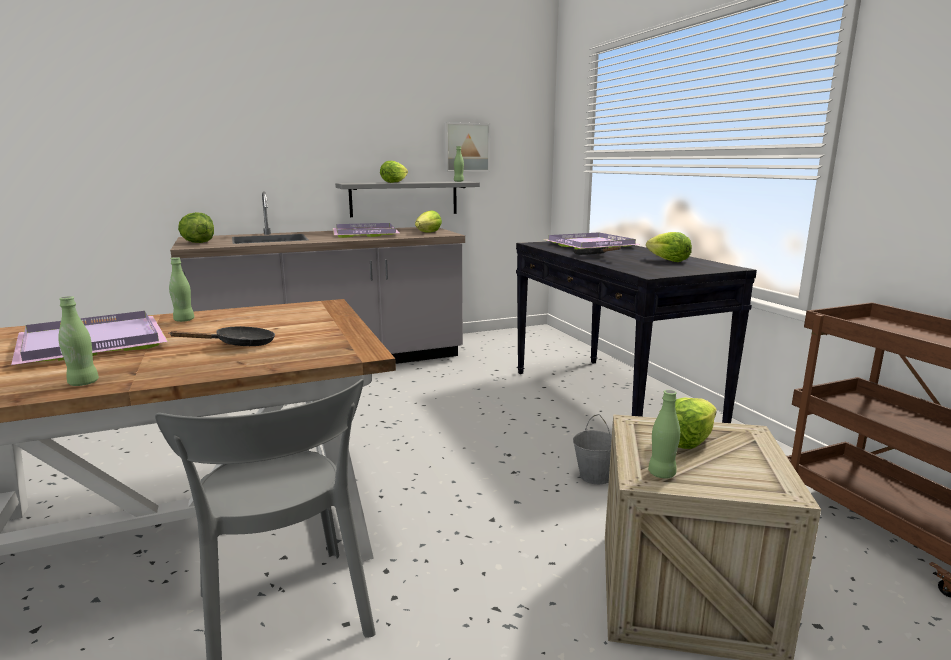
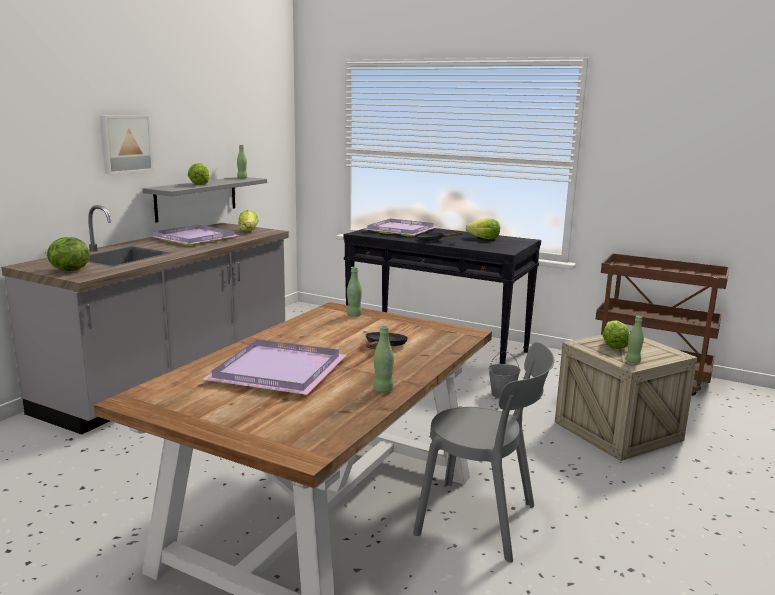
camera: 40 degrees left, 0 degrees up
green bottle [169,257,194,322] -> green bottle moved to [347,267,362,317]
picture [444,122,490,172] -> picture moved to [100,116,153,174]

